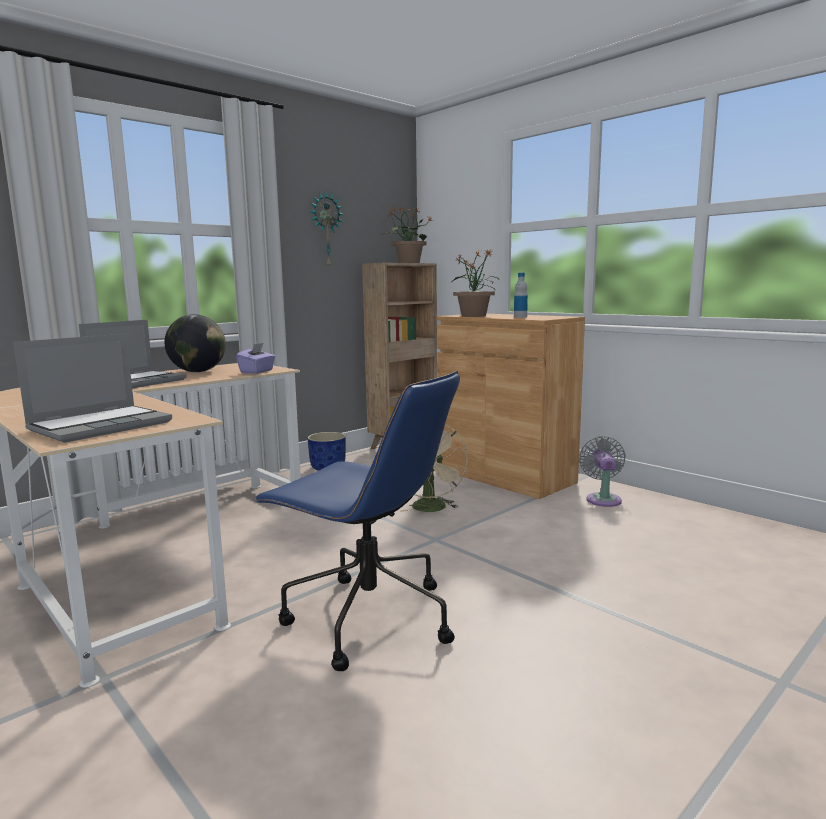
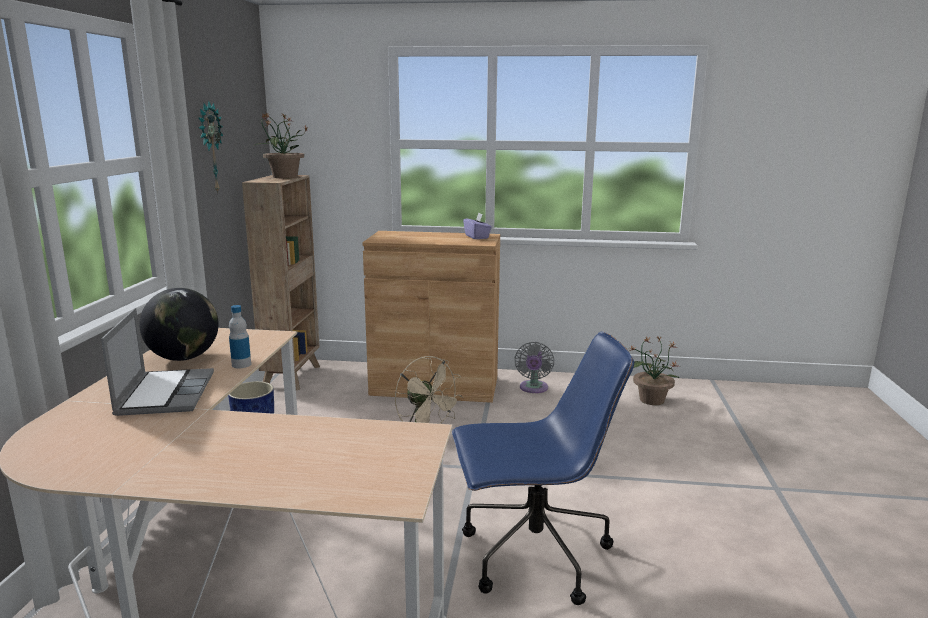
camera: 40 degrees left, 5 degrees up
laptop [13,334,172,443] -> none
purple tissue box [236,343,275,374] -> purple tissue box moved to [463,213,492,239]
potted plant [451,249,499,317] -> potted plant moved to [630,337,679,405]
bottle [514,273,528,318] -> bottle moved to [229,305,251,368]
grey fan [579,436,626,507] -> grey fan turned 135 degrees counterclockwise [515,342,554,393]

